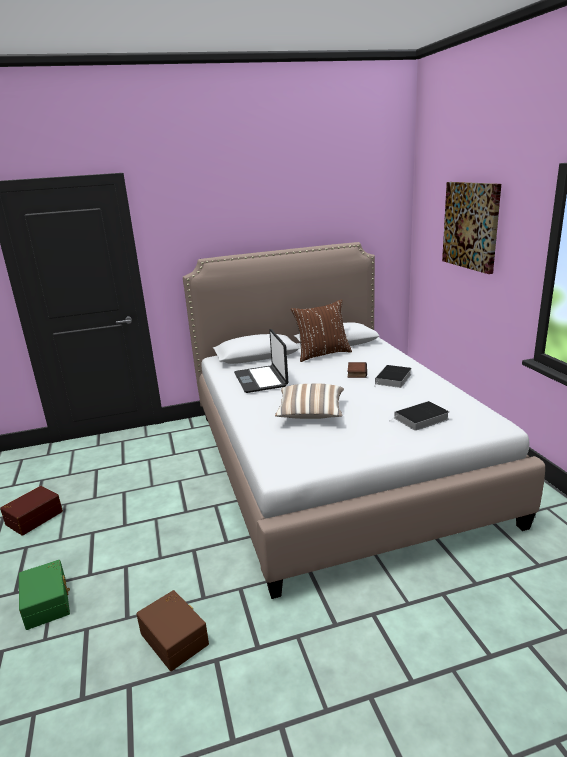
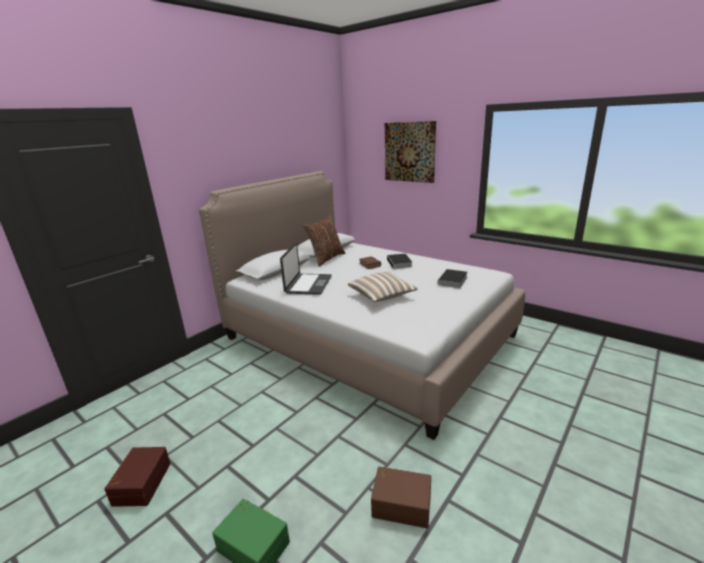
camera: 35 degrees left, 0 degrees up
laptop [234,329,288,393] -> laptop turned 120 degrees counterclockwise [280,243,332,295]

